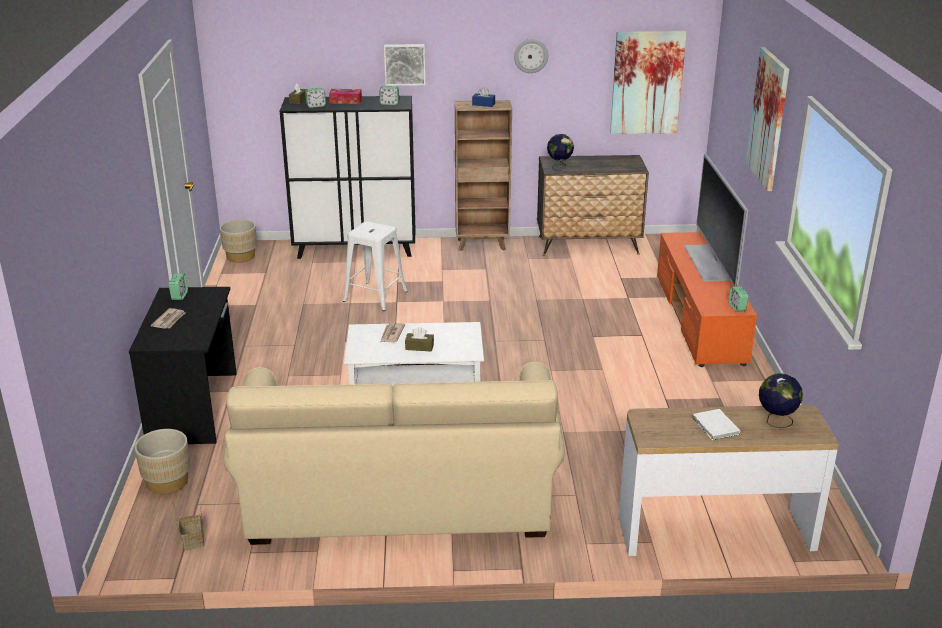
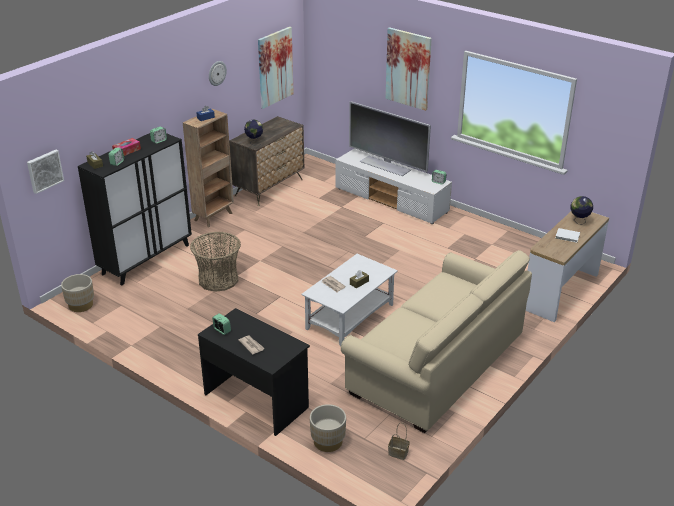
camera: 50 degrees left, 5 degrees up
white stool [343,222,408,311] -> basket [190,232,241,292]
picture [384,44,425,86] -> picture moved to [27,150,64,194]
orange tv stand [657,232,757,367] -> white tv stand [336,148,452,224]

